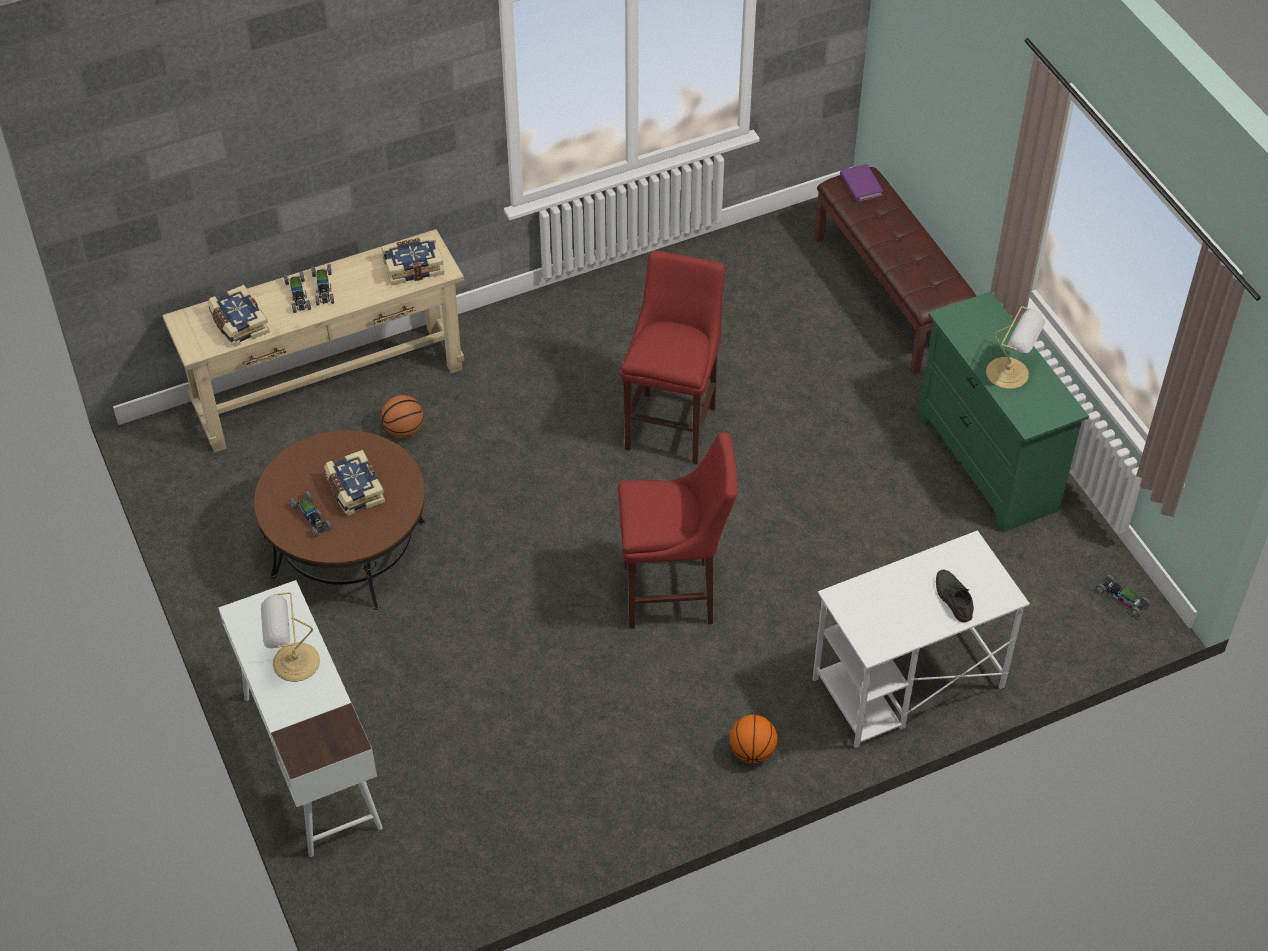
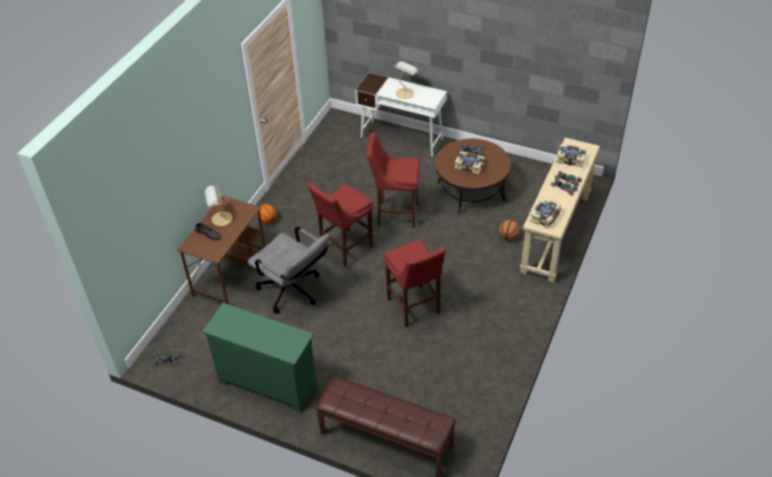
camera: 140 degrees right, 5 degrees down
white desk [812,530,1030,748] -> brown desk [177,195,266,305]
purple book [840,164,883,202] -> none
table lamp [986,306,1045,389] -> table lamp moved to [205,185,233,226]
none -> grey office chair [247,226,329,313]
none -> red stool [367,132,420,228]

